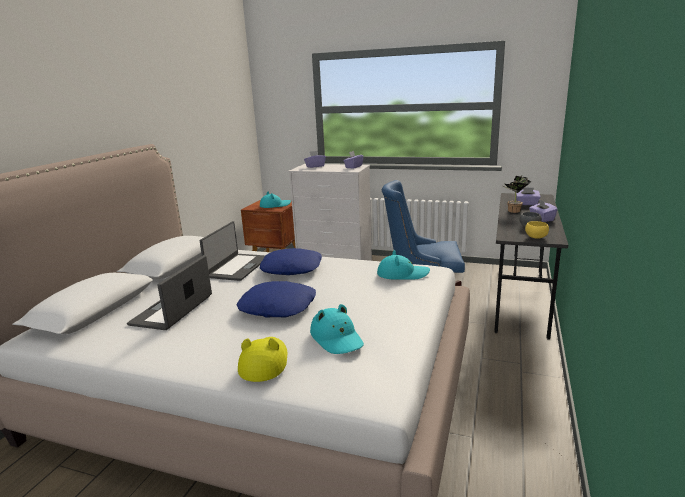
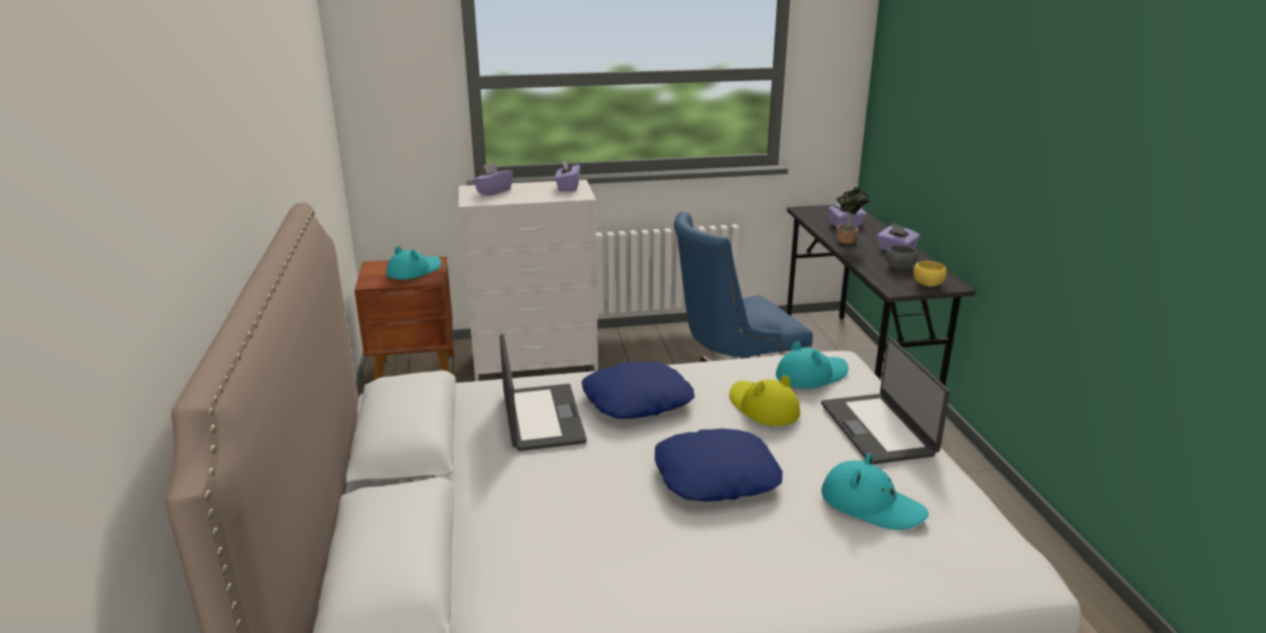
camera: 30 degrees left, 5 degrees up
laptop [127,255,212,330] -> laptop moved to [821,337,950,464]
yellow hat [238,337,288,382] -> yellow hat moved to [729,375,800,426]

